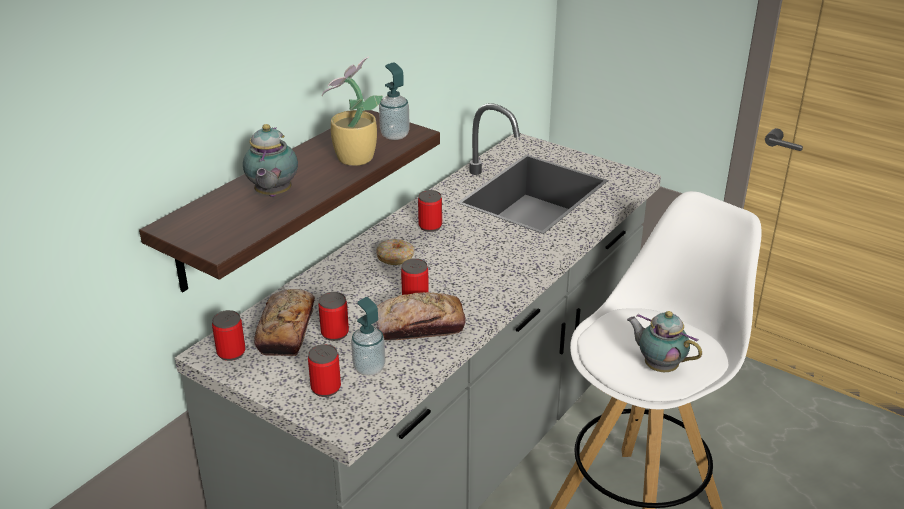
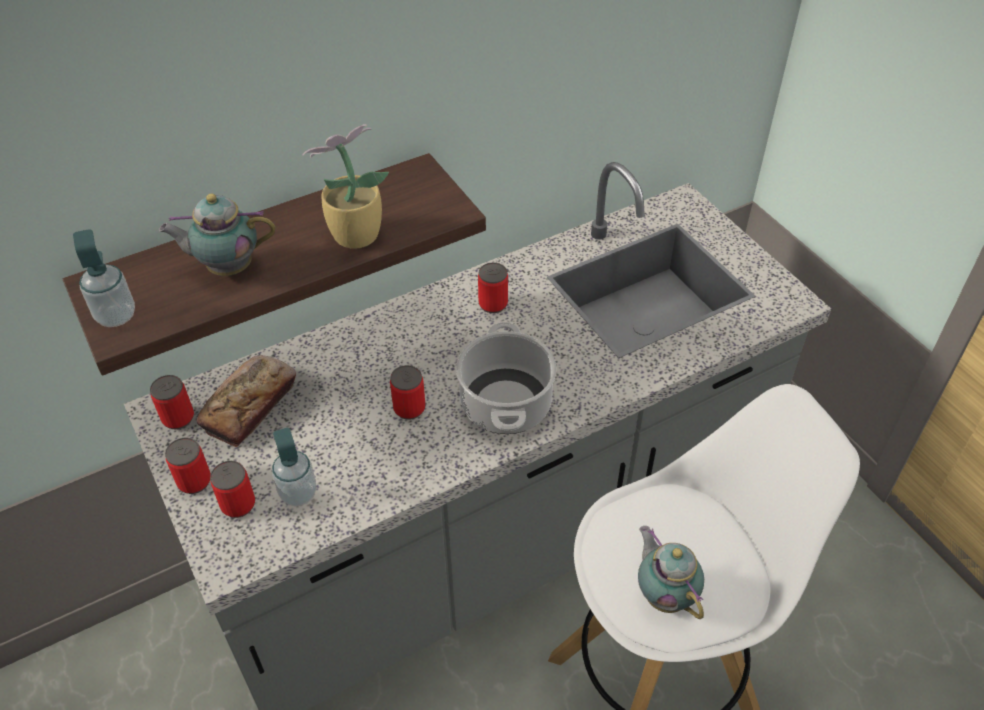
camera: 25 degrees right, 15 degrees up
teapot [243,124,298,197] -> teapot turned 60 degrees clockwise [159,194,276,276]
can [318,292,349,341] -> can moved to [165,438,211,494]
donut [376,239,415,265] -> none
bread [376,292,466,340] -> none
soap dispenser [379,62,410,140] -> soap dispenser moved to [73,229,135,327]
none -> cooking pot [456,322,556,434]

